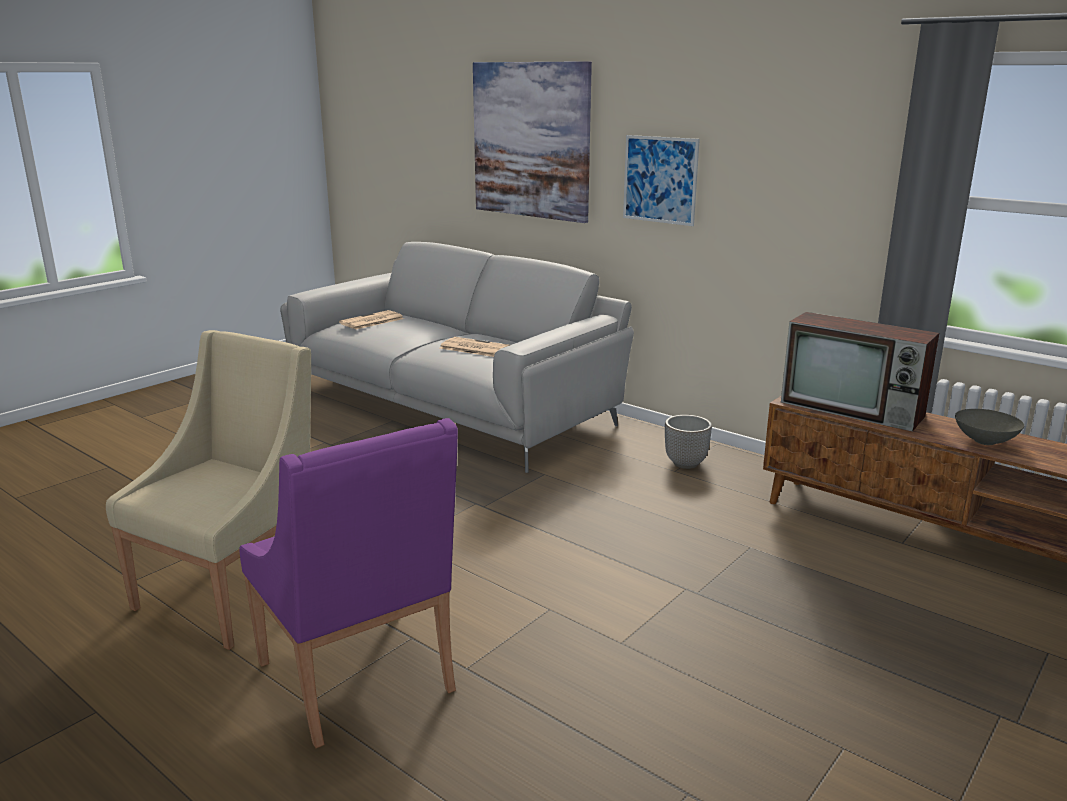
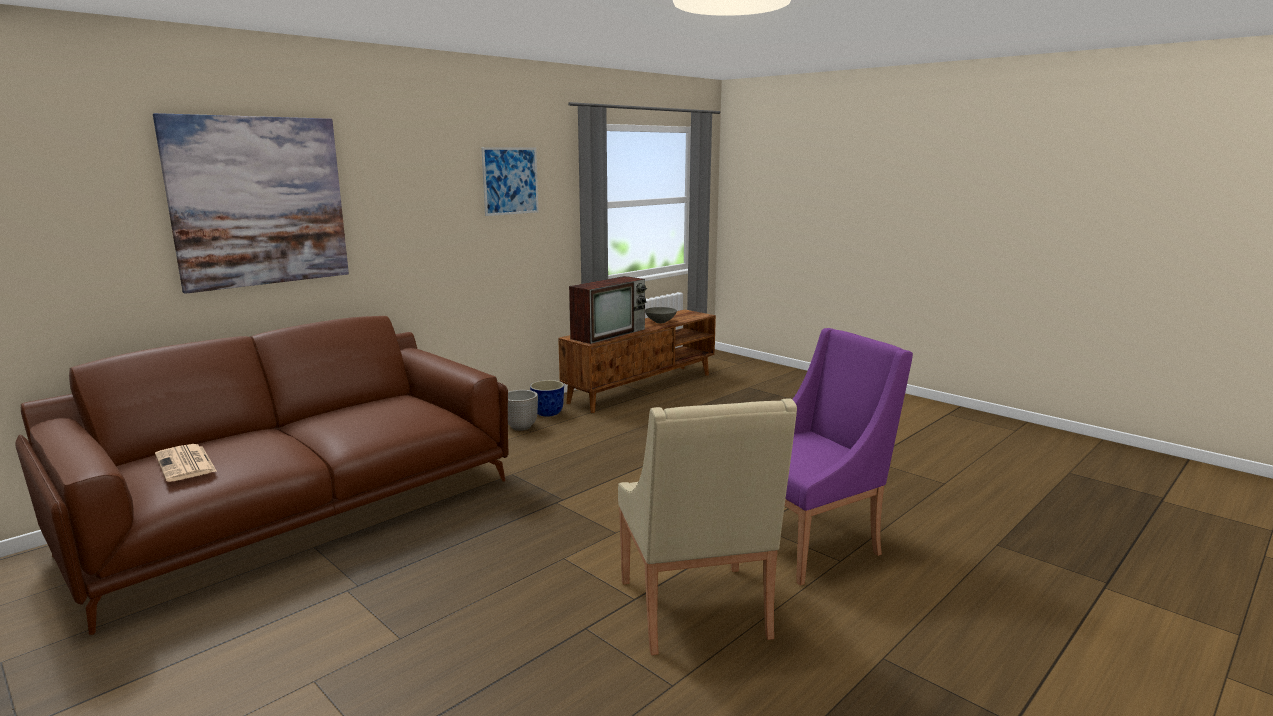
camera: 85 degrees left, 5 degrees down
beige armchair [106,330,311,650] -> beige armchair turned 135 degrees counterclockwise [618,399,797,655]
grey sofa [280,242,634,473] -> brown sofa [16,316,509,635]
newspaper [440,337,510,357] -> none
picture [623,135,700,226] -> picture moved to [481,147,539,216]
none -> planter [530,380,564,417]

